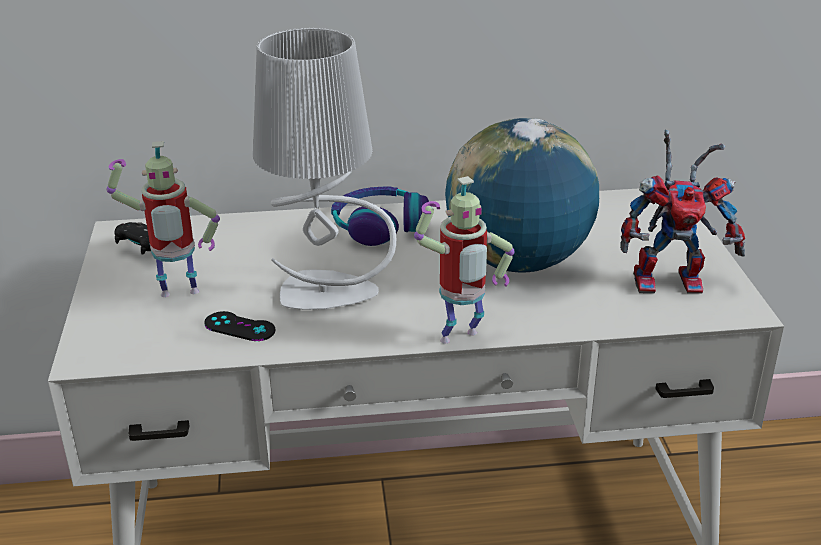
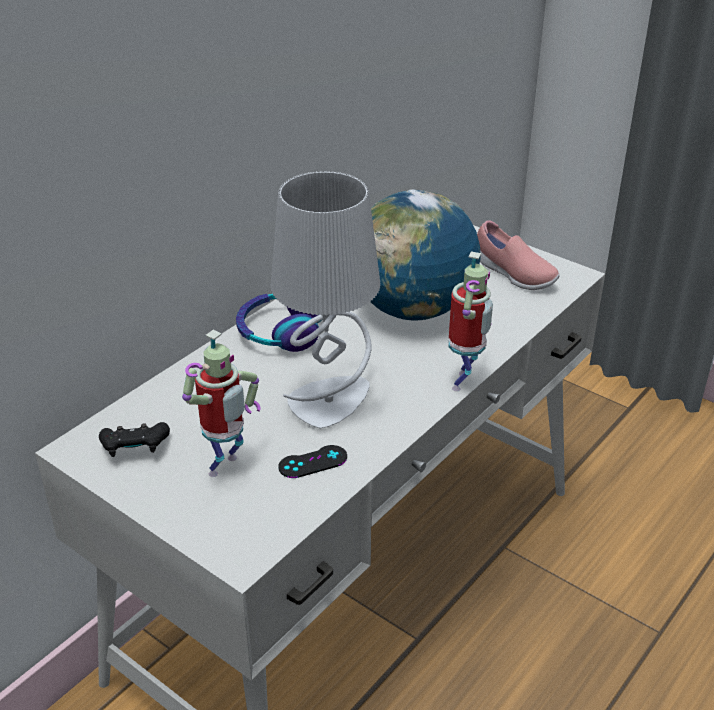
camera: 45 degrees left, 5 degrees up
toy robot [620,130,745,294] -> pink shoe [477,220,560,290]

